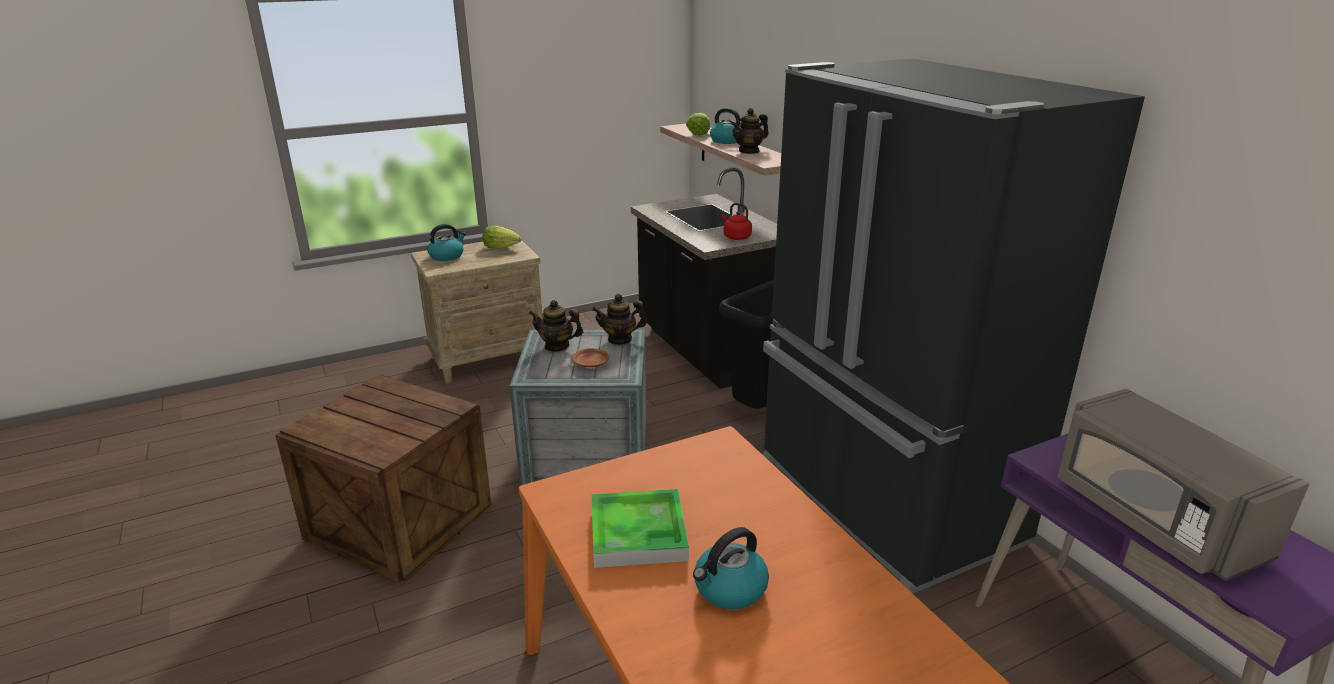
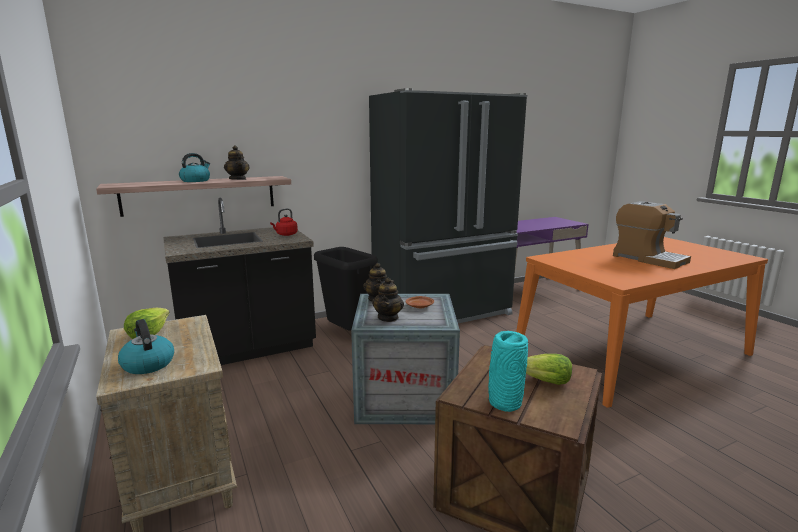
camera: 90 degrees left, 10 degrees down
tray [592,489,689,568] -> none
lettuce [686,113,710,136] -> lettuce moved to [526,354,572,385]
kettle [693,527,769,609] -> coffee machine [613,201,691,269]
grey microwave [1058,389,1310,581] -> none
none -> turquoise vase [488,331,528,412]

